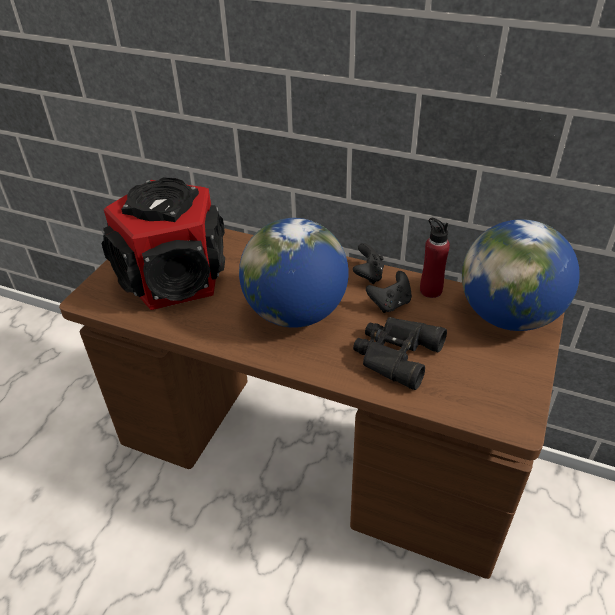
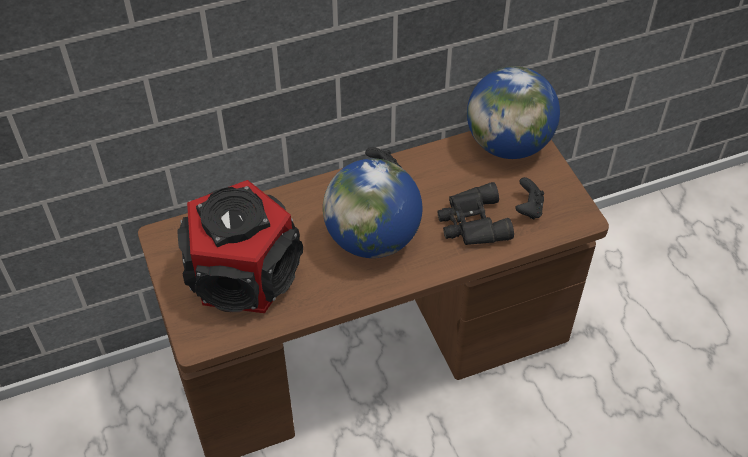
camera: 45 degrees left, 10 degrees up
black game controller [366,271,412,313] -> black game controller moved to [515,177,544,220]
red bottle [420,218,450,298] -> none

